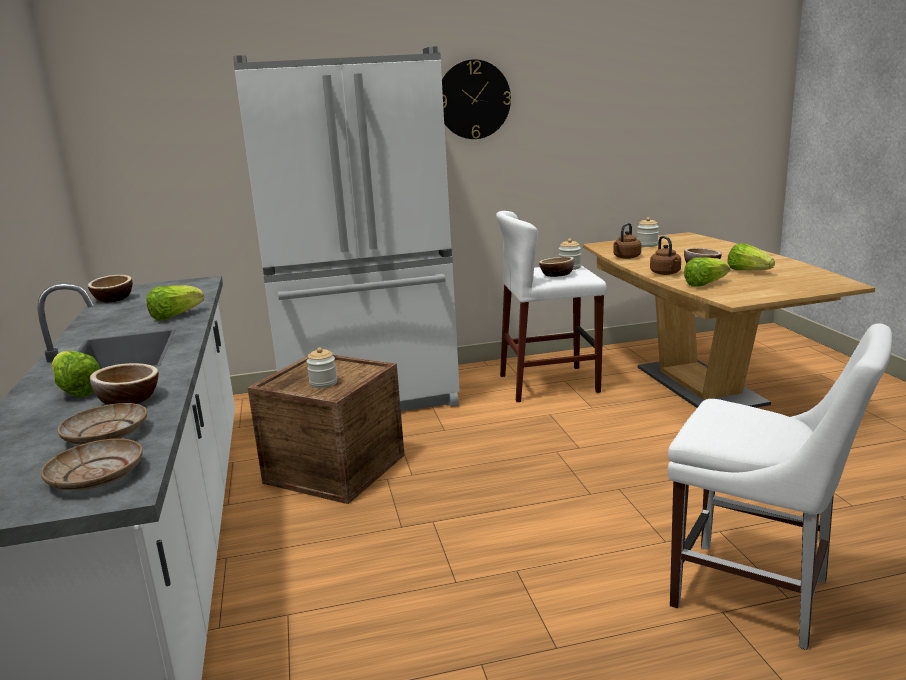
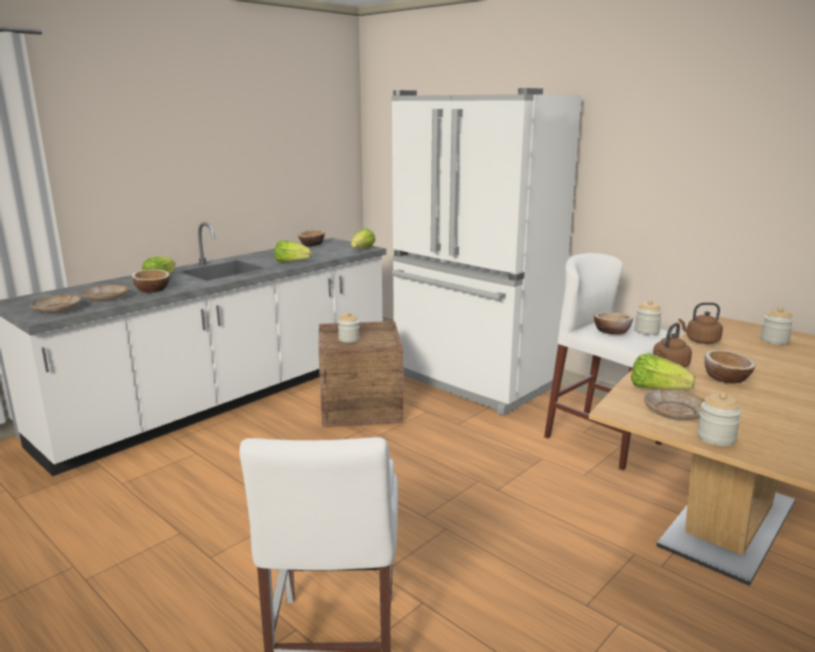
camera: 55 degrees right, 0 degrees up
wall clock [442,59,511,139] -> none
lettuce [727,243,775,270] -> lettuce moved to [351,228,376,248]
none -> beige plate [644,389,705,420]
none -> jar [697,392,742,446]

